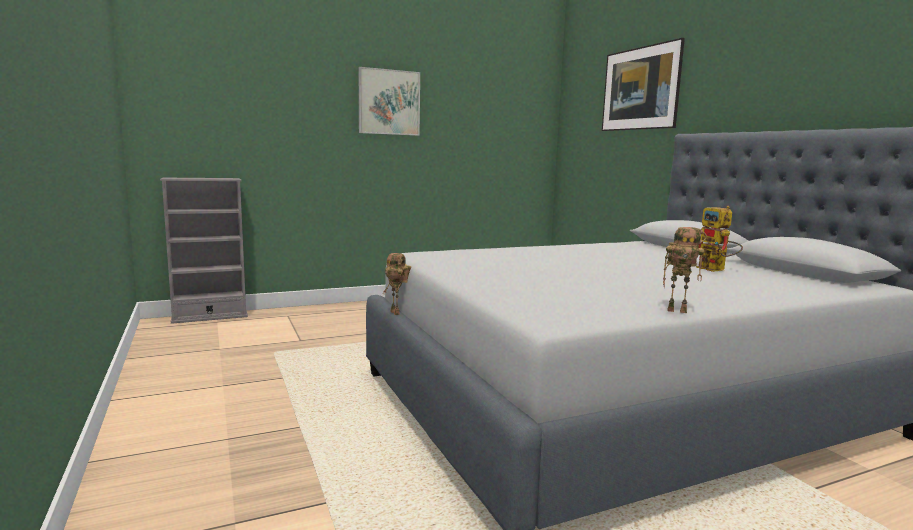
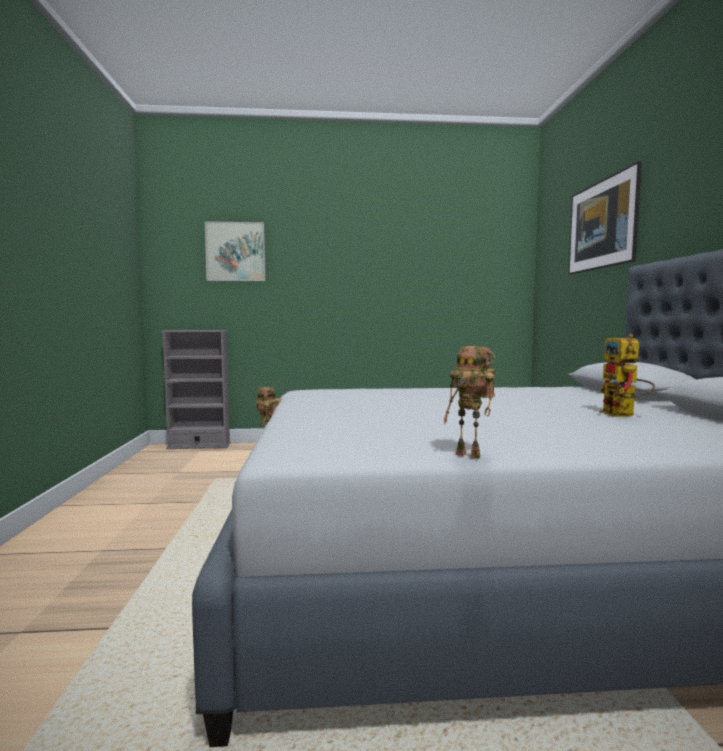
camera: 20 degrees right, 5 degrees down
picture [359,67,420,136] -> picture moved to [205,221,266,281]

